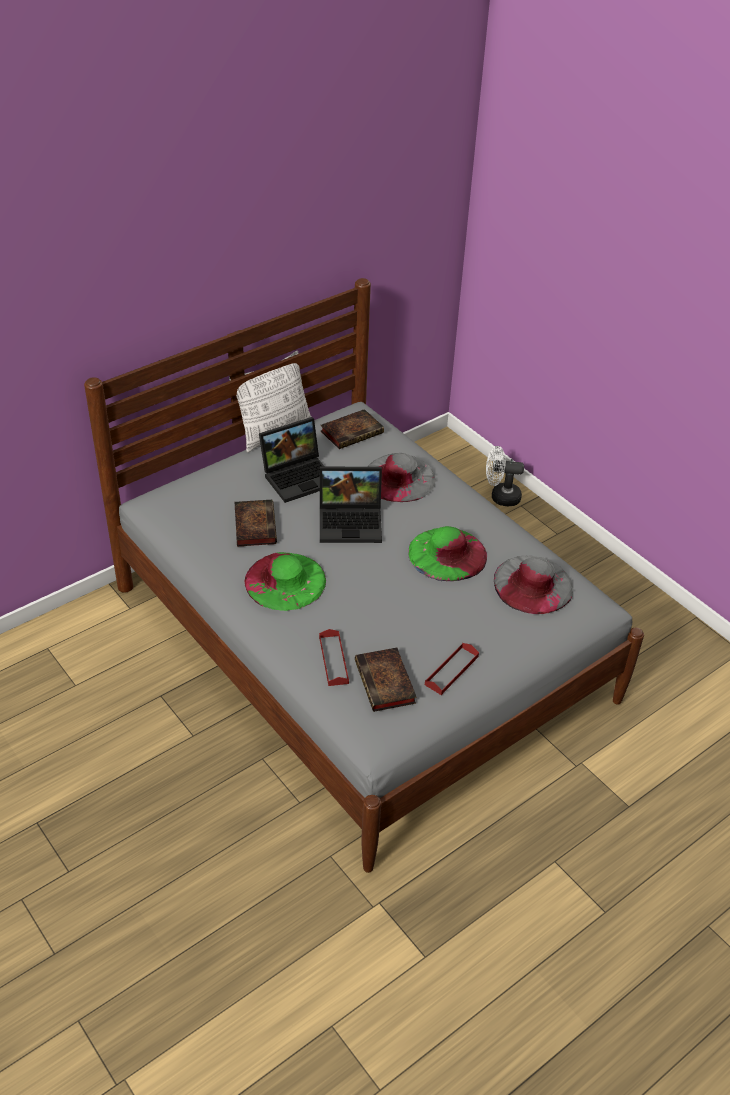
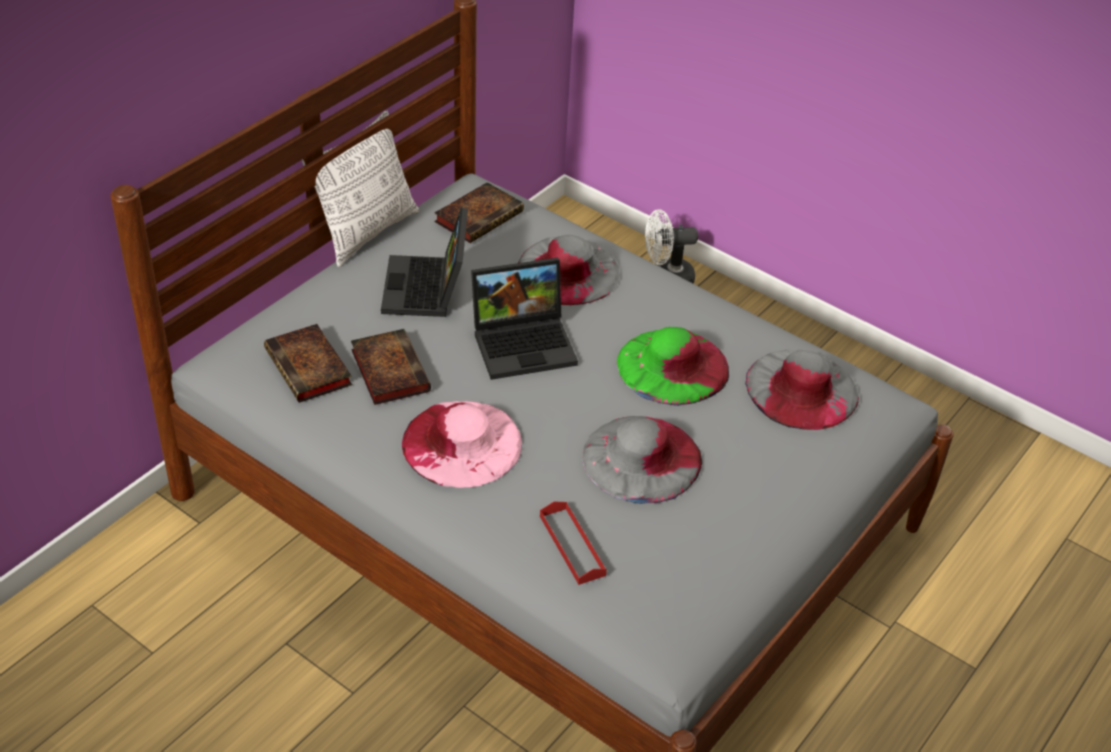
camera: 15 degrees left, 0 degrees up
green hat [244,552,326,611] -> pink hat [402,401,522,488]
laptop [259,417,325,503] -> laptop turned 135 degrees clockwise [381,207,468,317]
book [355,648,417,712] -> book moved to [264,324,352,403]
red tray [425,643,479,695] -> none
none -> grey hat [583,416,702,504]

